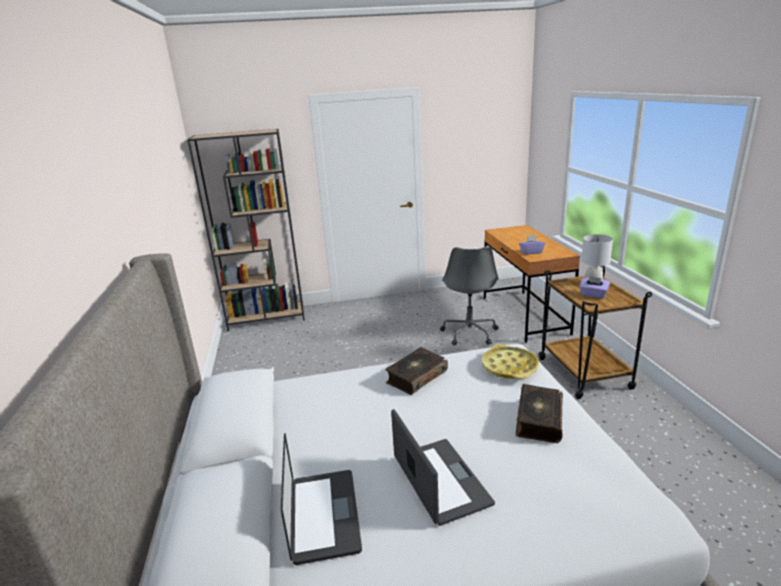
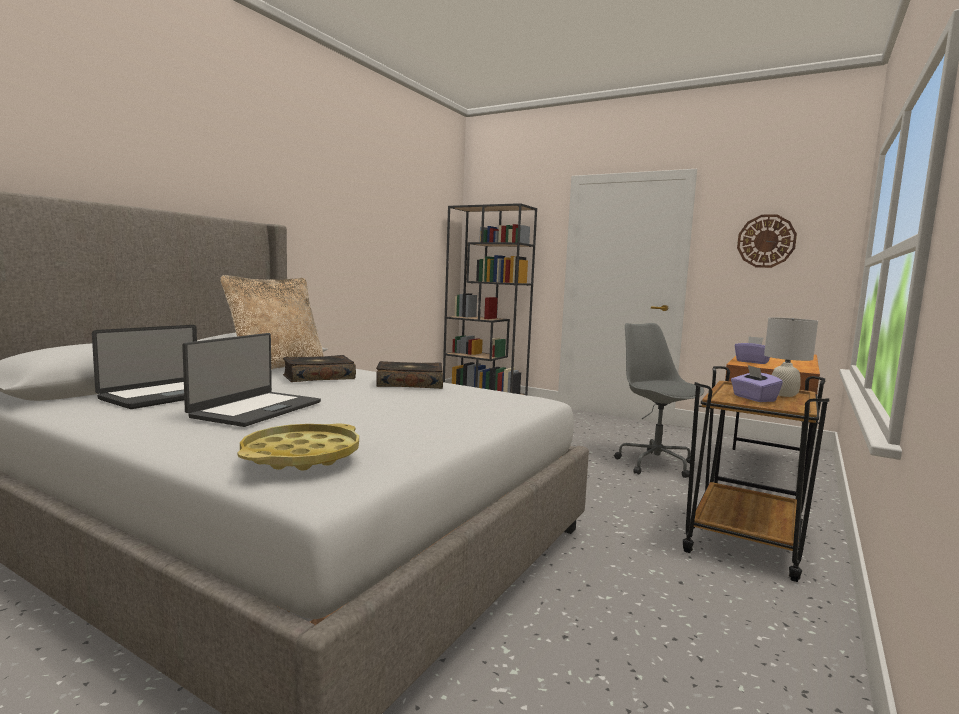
camera: 40 degrees right, 15 degrees down
grey office chair [440,246,499,345] -> grey office chair turned 105 degrees clockwise [614,323,704,478]
yellow tray [482,344,539,379] -> yellow tray moved to [238,424,359,471]
book [516,384,563,443] -> book moved to [283,355,356,382]
none -> beige pillow [220,275,323,369]
none -> wall clock [737,214,797,268]

